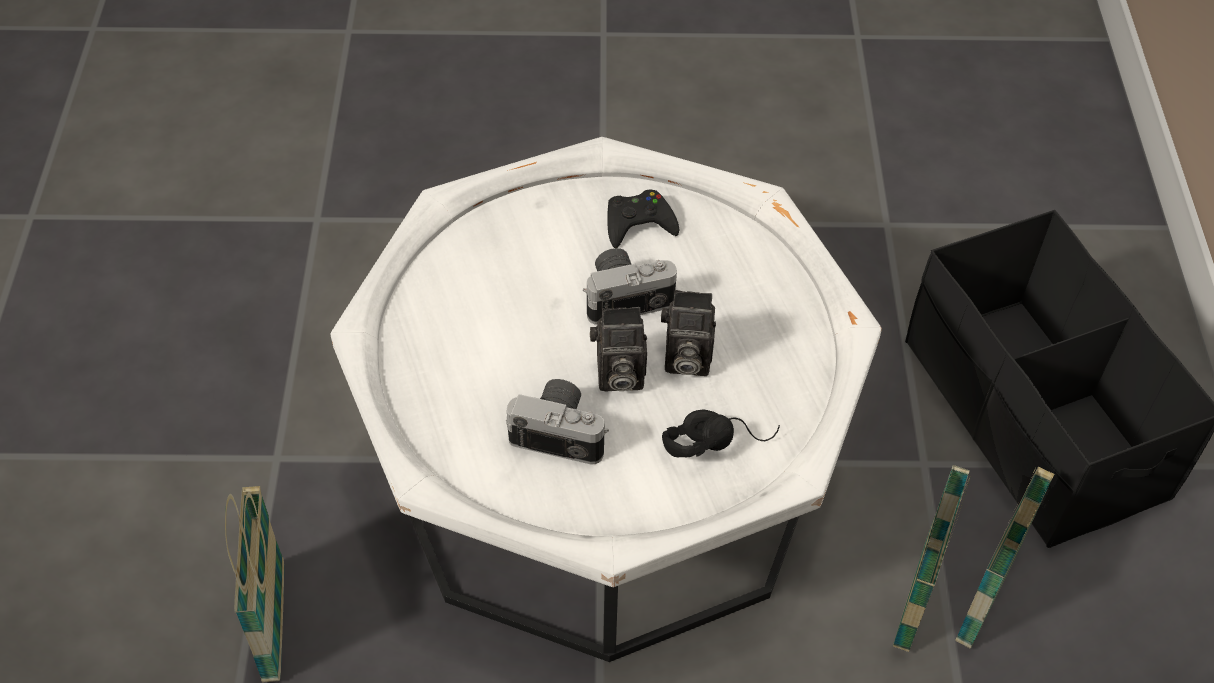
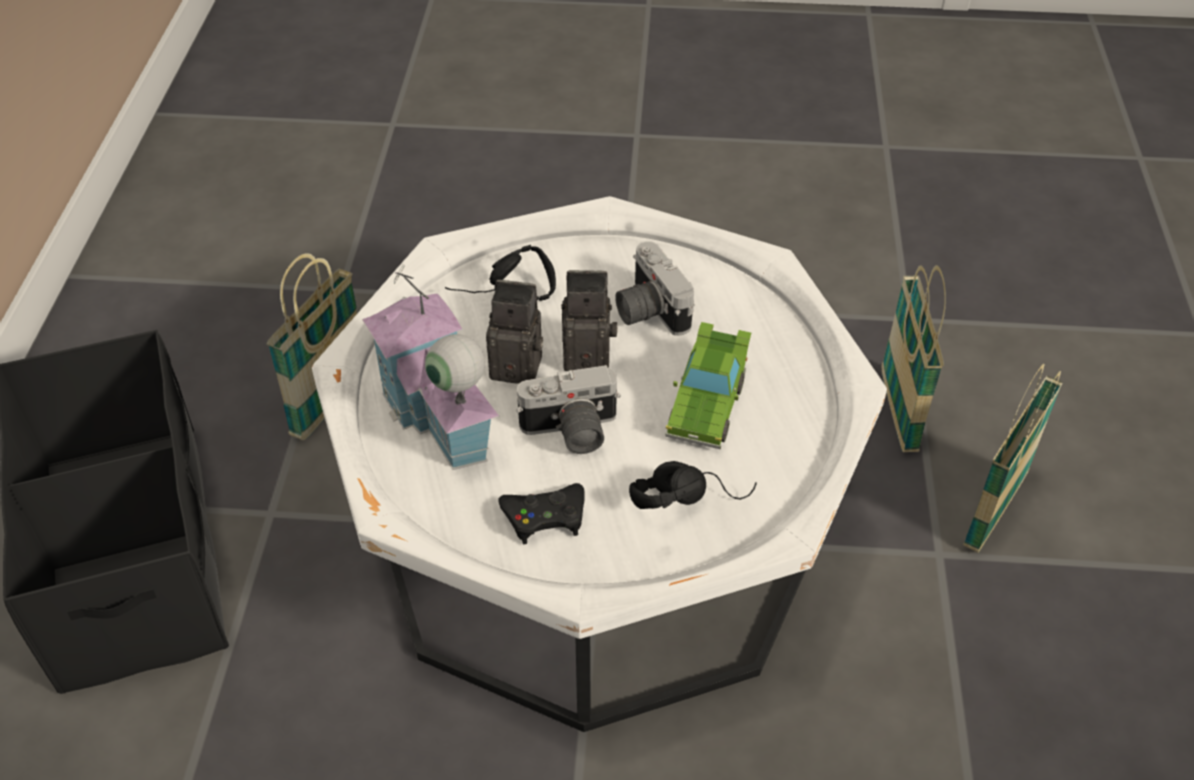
camera: 175 degrees left, 5 degrees down
camera [506,379,609,465] -> camera turned 45 degrees clockwise [615,241,695,336]
basket [955,467,1054,649] -> basket moved to [963,364,1063,552]
none -> toy house [362,263,499,470]
none -> black headphones [629,461,757,509]
none -> green toy car [666,322,751,450]

